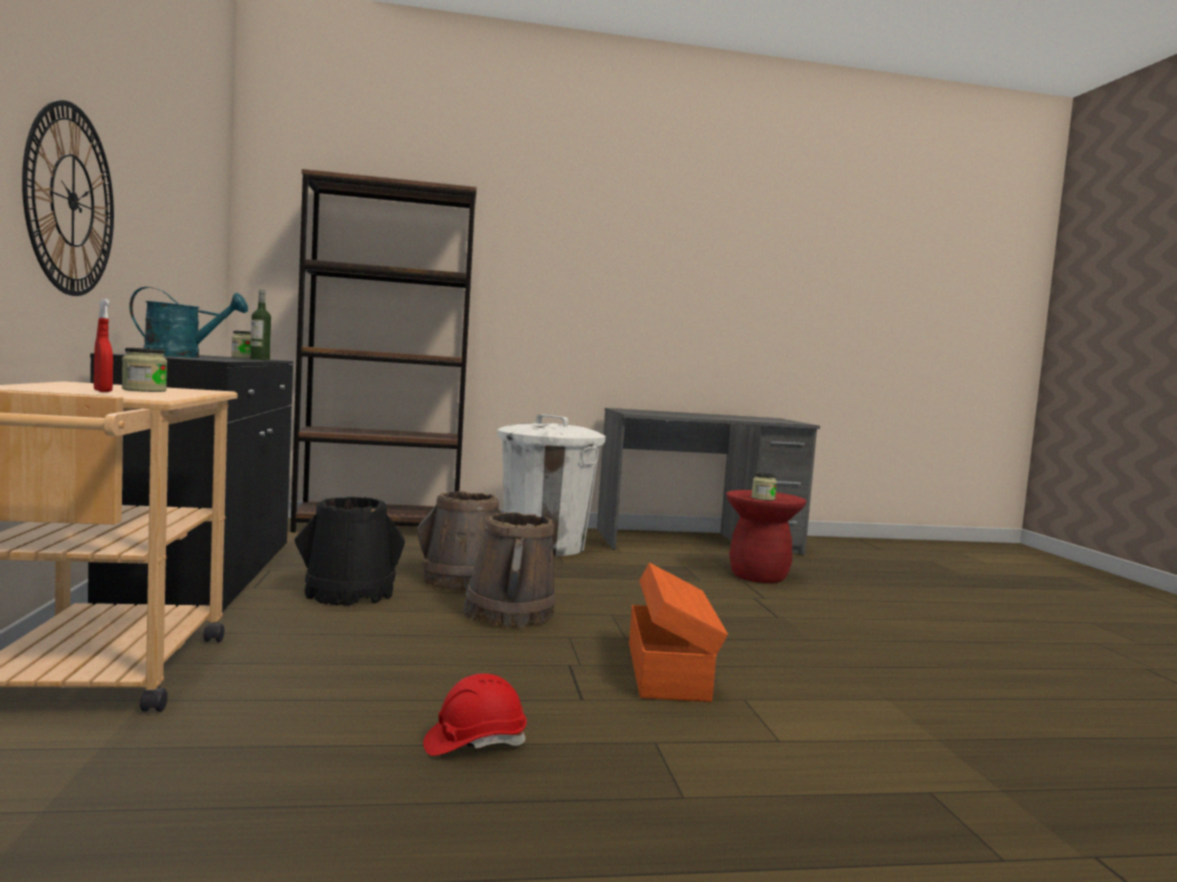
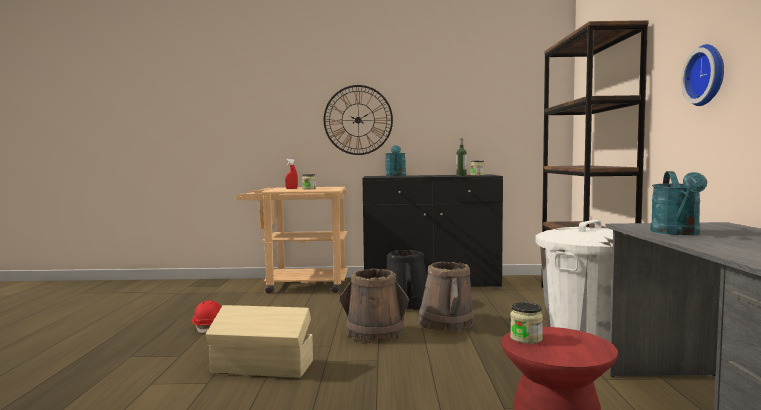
camera: 100 degrees right, 0 degrees up
orange storage box [629,563,728,702] -> beige storage box [206,305,313,378]
none -> turquoise watering can [650,171,707,235]
none -> wall clock [681,44,724,106]

